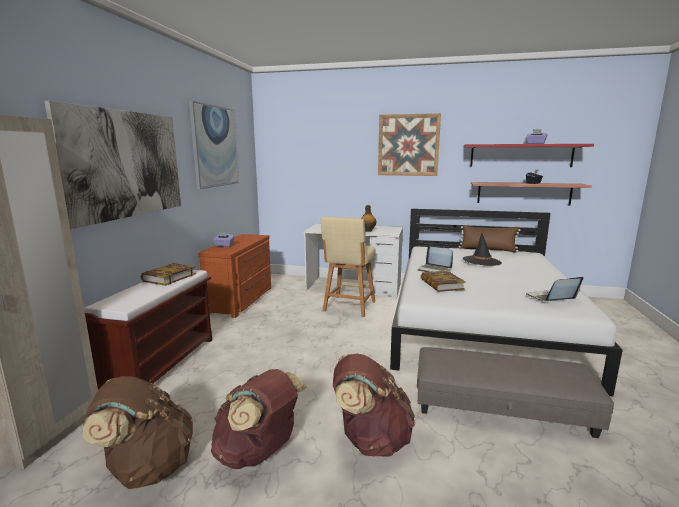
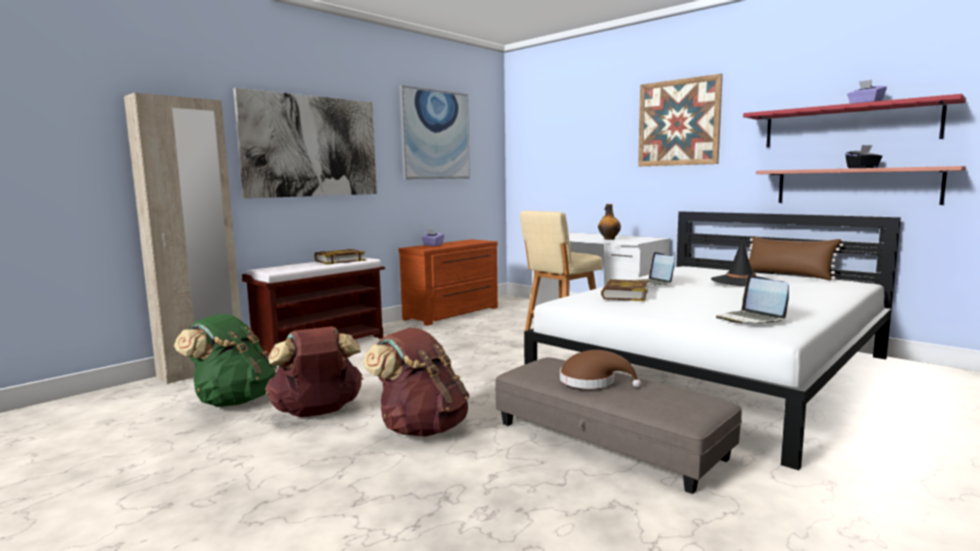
camera: 30 degrees right, 5 degrees down
brown backpack [83,376,193,489] -> green backpack [174,314,277,407]
laptop [526,277,583,301] -> laptop turned 120 degrees counterclockwise [716,275,789,324]
none -> brown hat [560,350,641,389]

